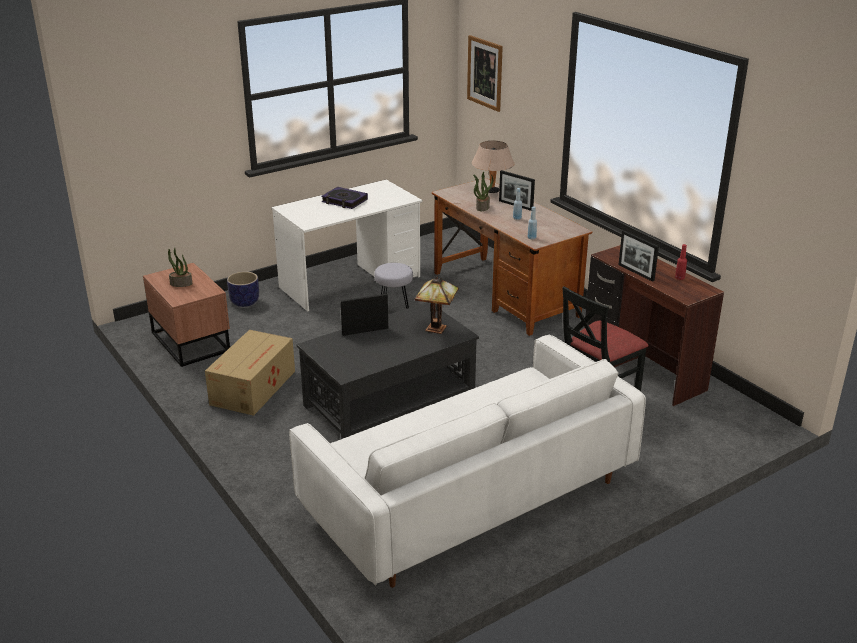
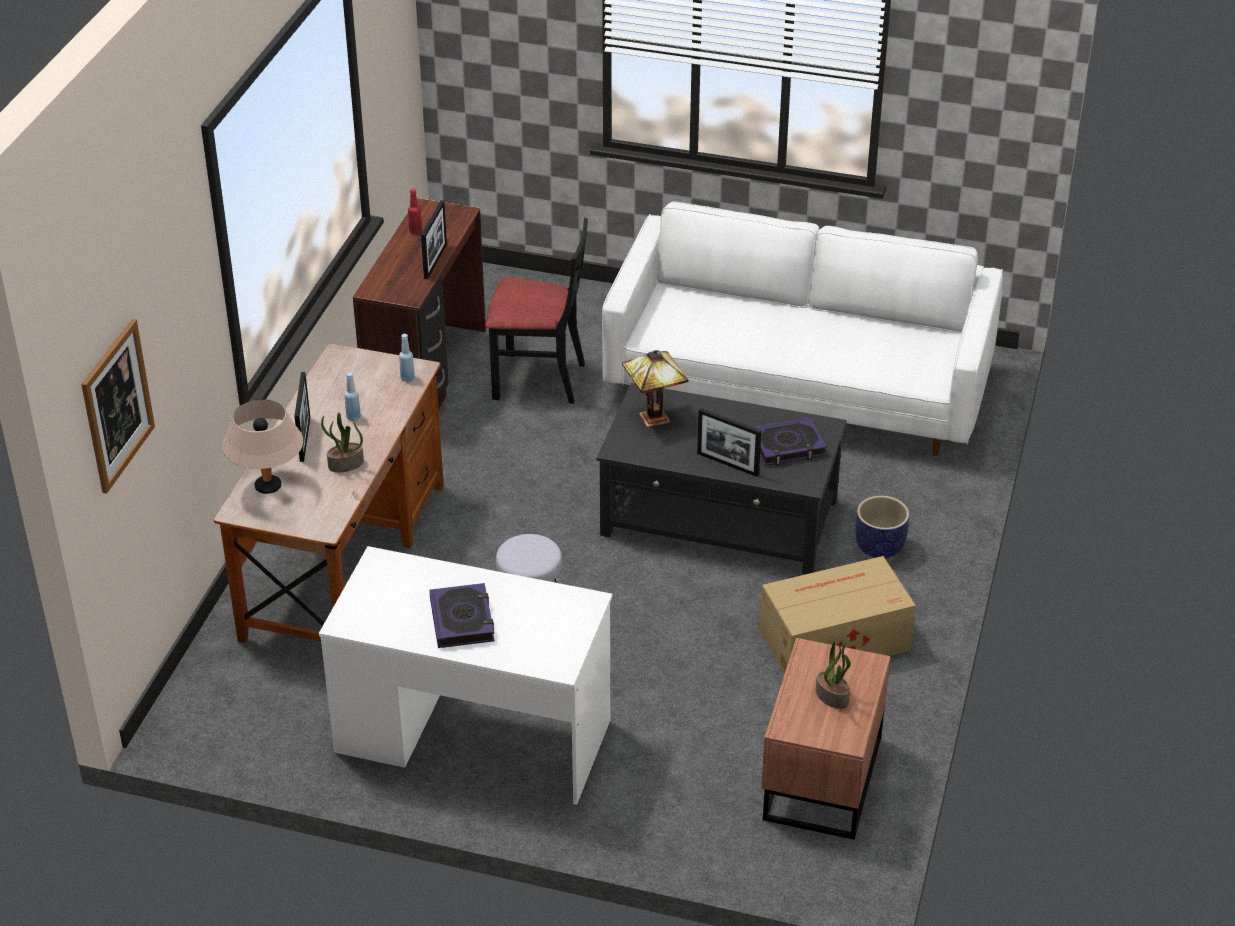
camera: 130 degrees left, 10 degrees up
planter [227,271,259,307] -> planter moved to [855,496,910,559]
none -> book [753,417,827,466]

